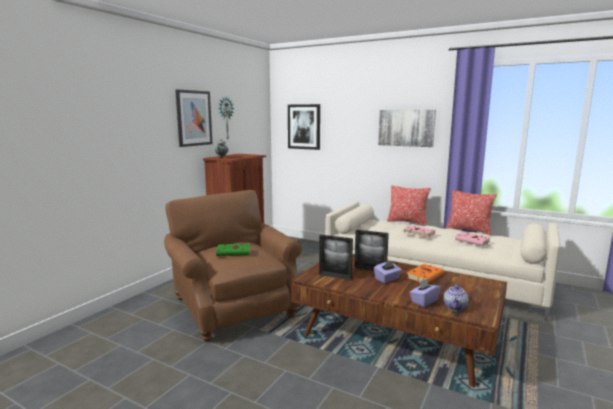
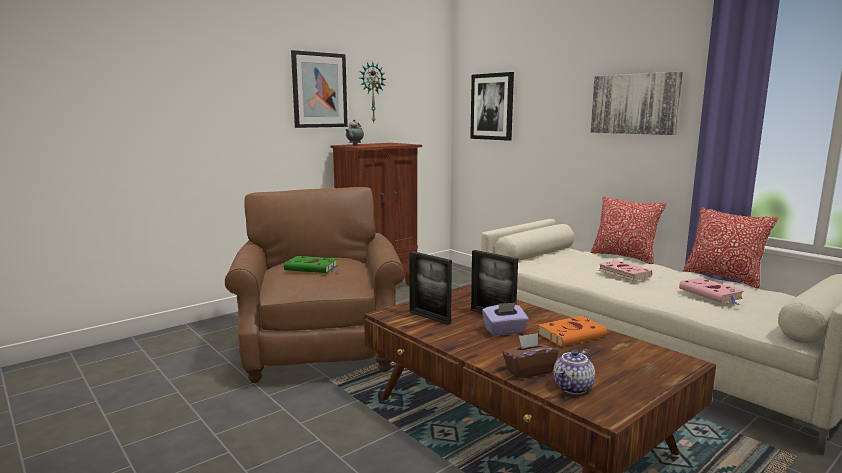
camera: 20 degrees right, 0 degrees up
purple tissue box [410,279,441,307] -> brown tissue box [502,333,559,379]

